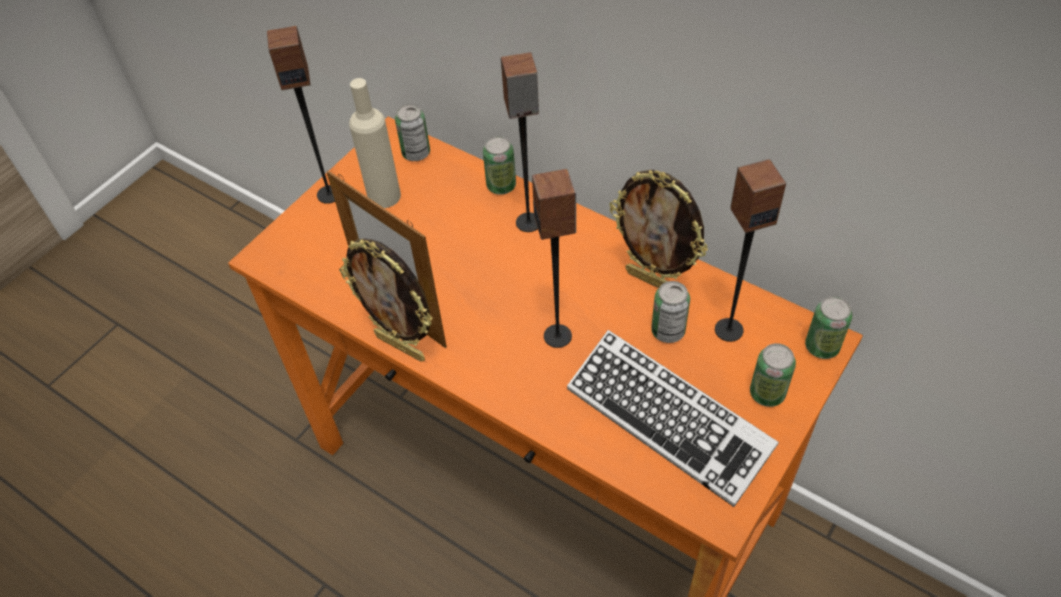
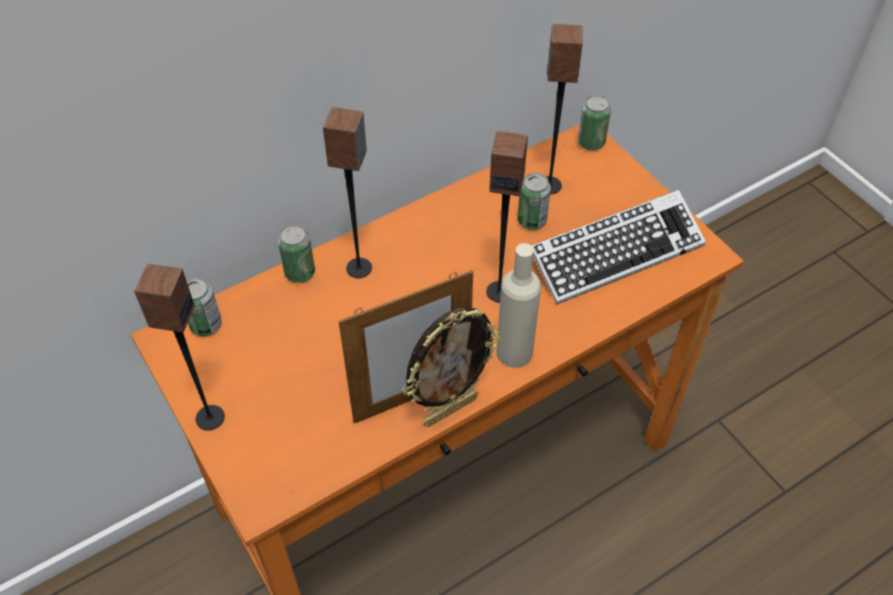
camera: 70 degrees left, 0 degrees up
beige bottle [349,78,401,208] -> beige bottle moved to [497,243,541,368]
picture frame [609,170,708,288] -> none
can [750,343,796,407] -> none

